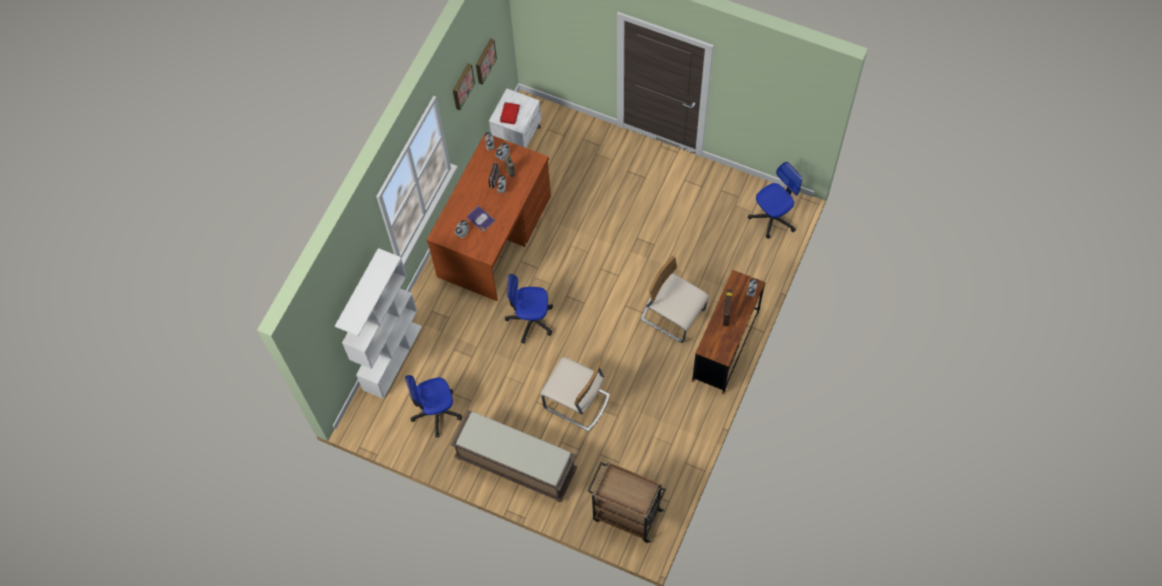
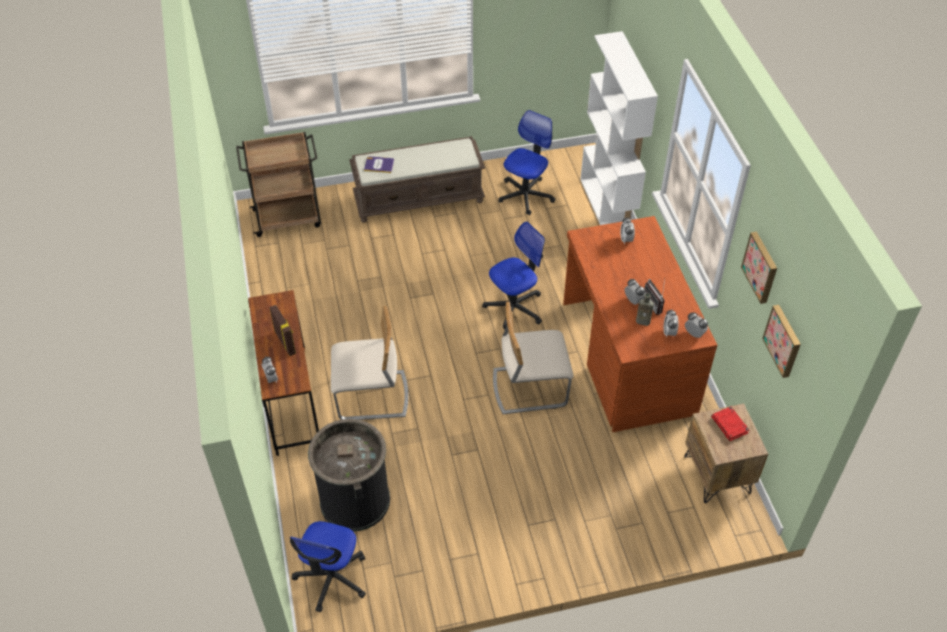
camera: 140 degrees right, 15 degrees down
book [467,206,495,231] -> book moved to [364,156,394,173]
white nightstand [489,88,541,148] -> brown nightstand [684,404,768,503]
beige chair [540,357,610,431] -> beige chair moved to [493,302,573,414]
none -> black trash can [308,419,390,532]

